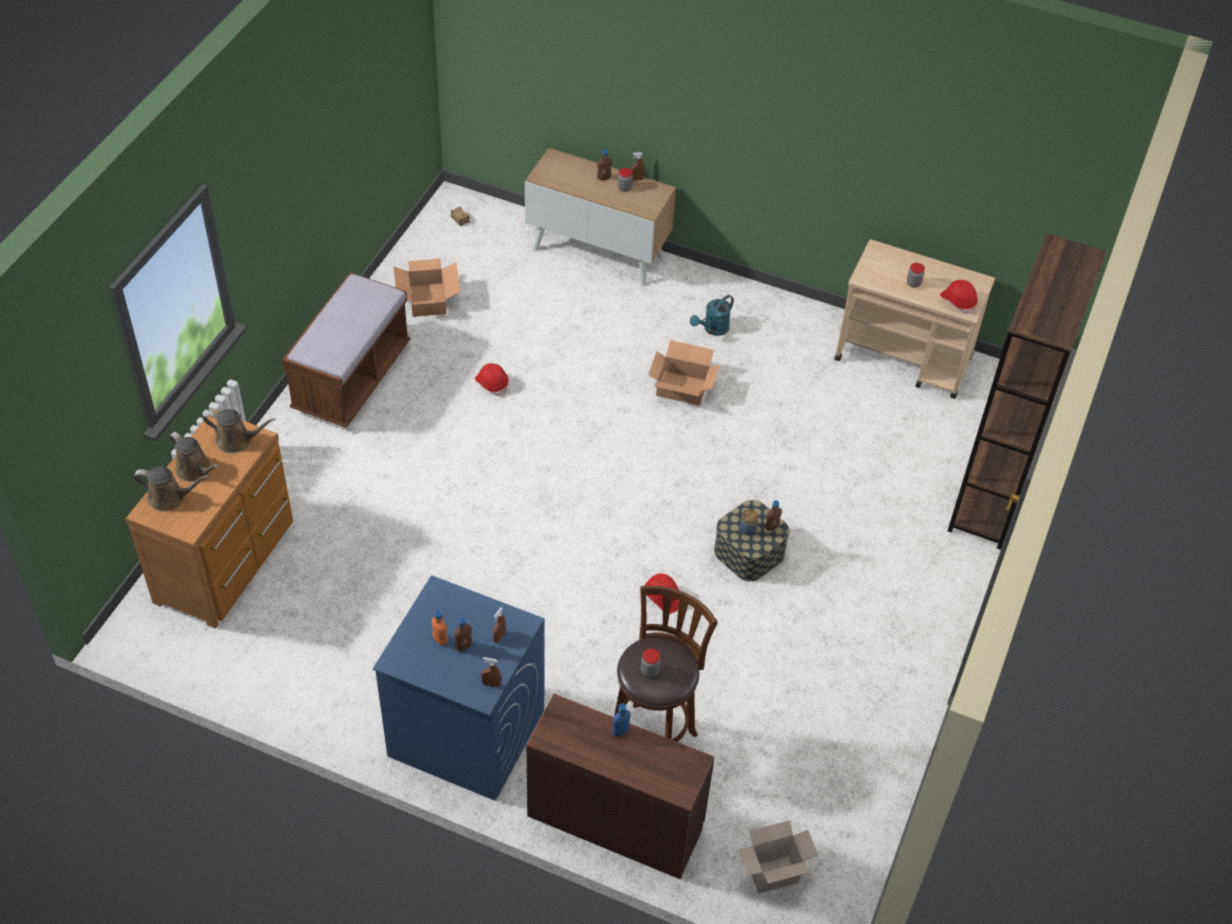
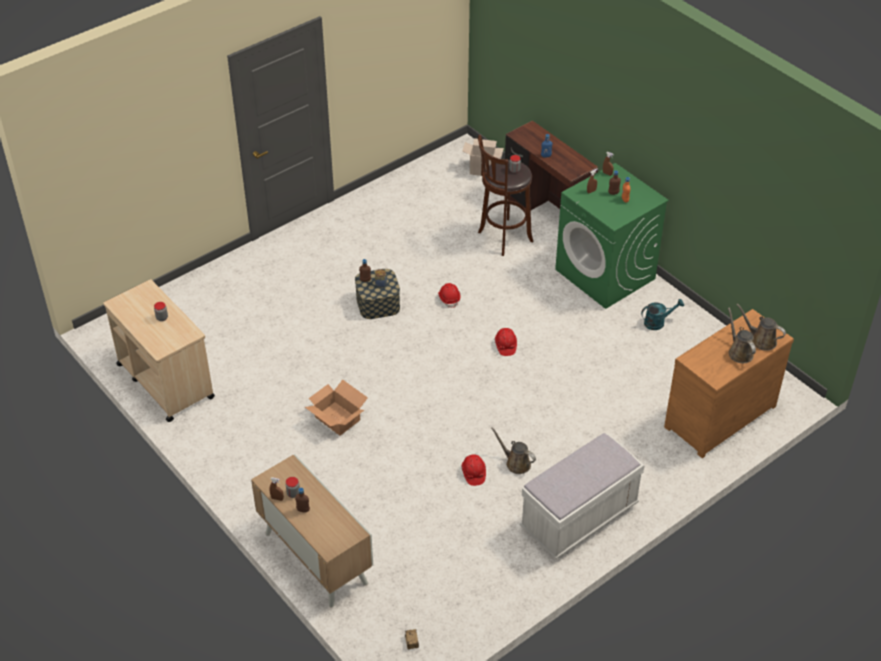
camera: 150 degrees left, 5 degrees down
brown watering can [203,409,276,453] -> brown watering can moved to [491,427,536,474]
brown bench [282,272,411,428] -> white bench [520,433,645,559]
blue washing machine [373,575,545,801] -> green washing machine [555,163,669,309]
cardboard box [393,259,460,317] -> none
turquoise watering can [690,295,734,336] -> turquoise watering can moved to [641,299,684,330]
red hard hat [940,280,978,314] -> red hard hat moved to [495,328,517,356]
brown bookcase [948,233,1106,550] -> none

